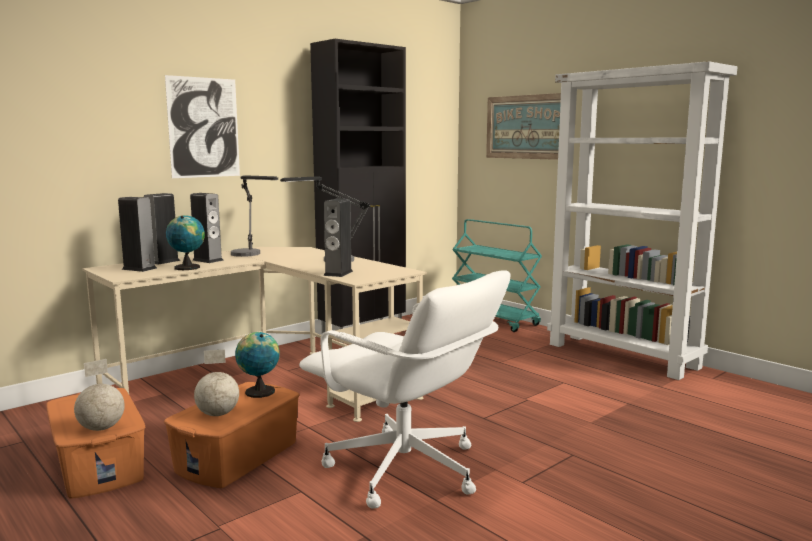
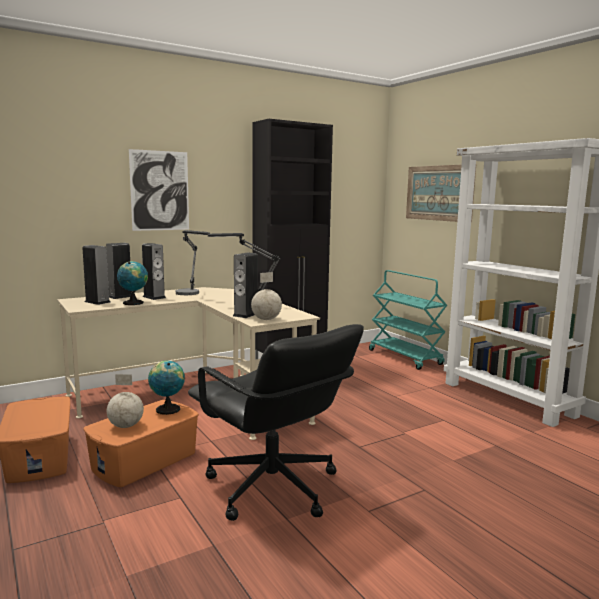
camera: 10 degrees right, 0 degrees up
globe [74,359,125,431] -> globe moved to [251,272,282,320]
white office chair [299,270,511,508] -> black office chair [188,324,364,521]

